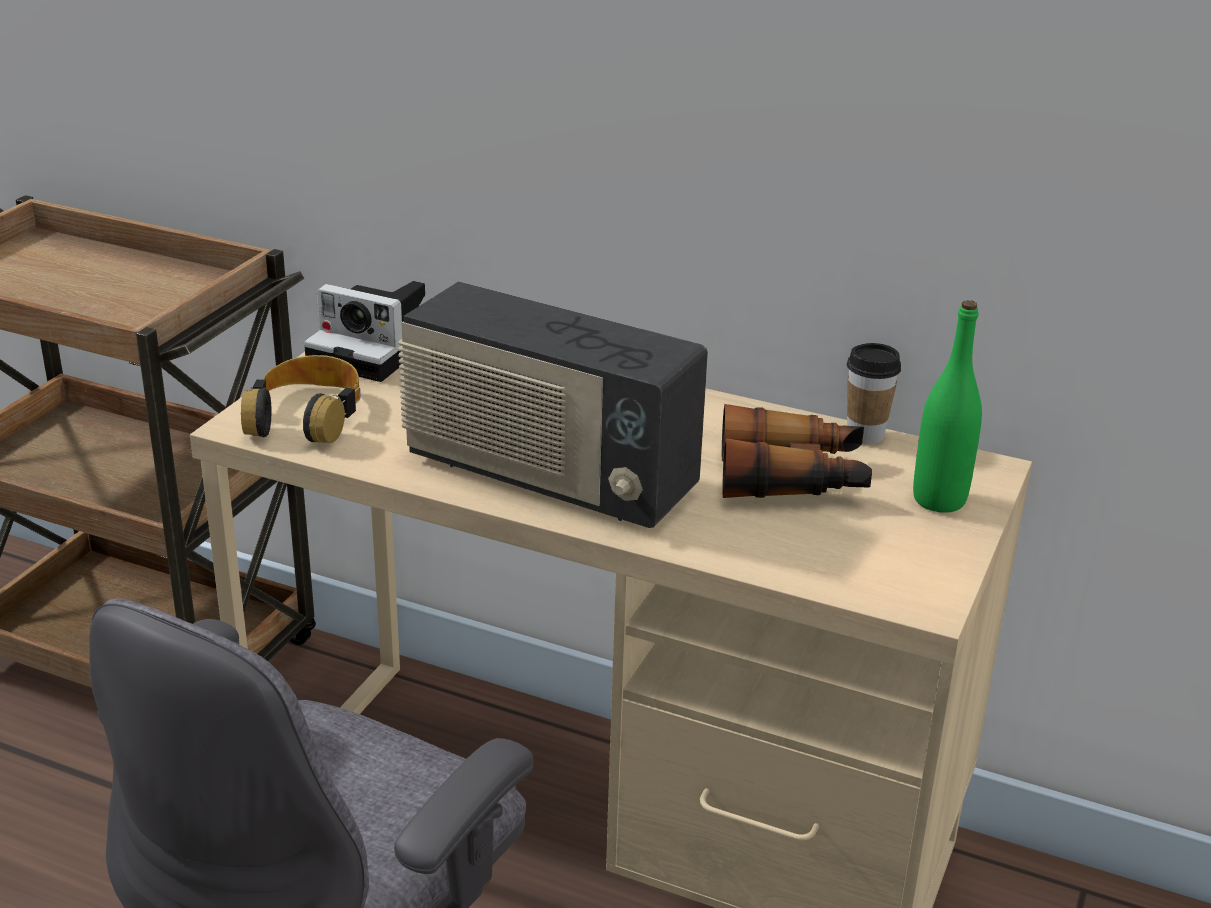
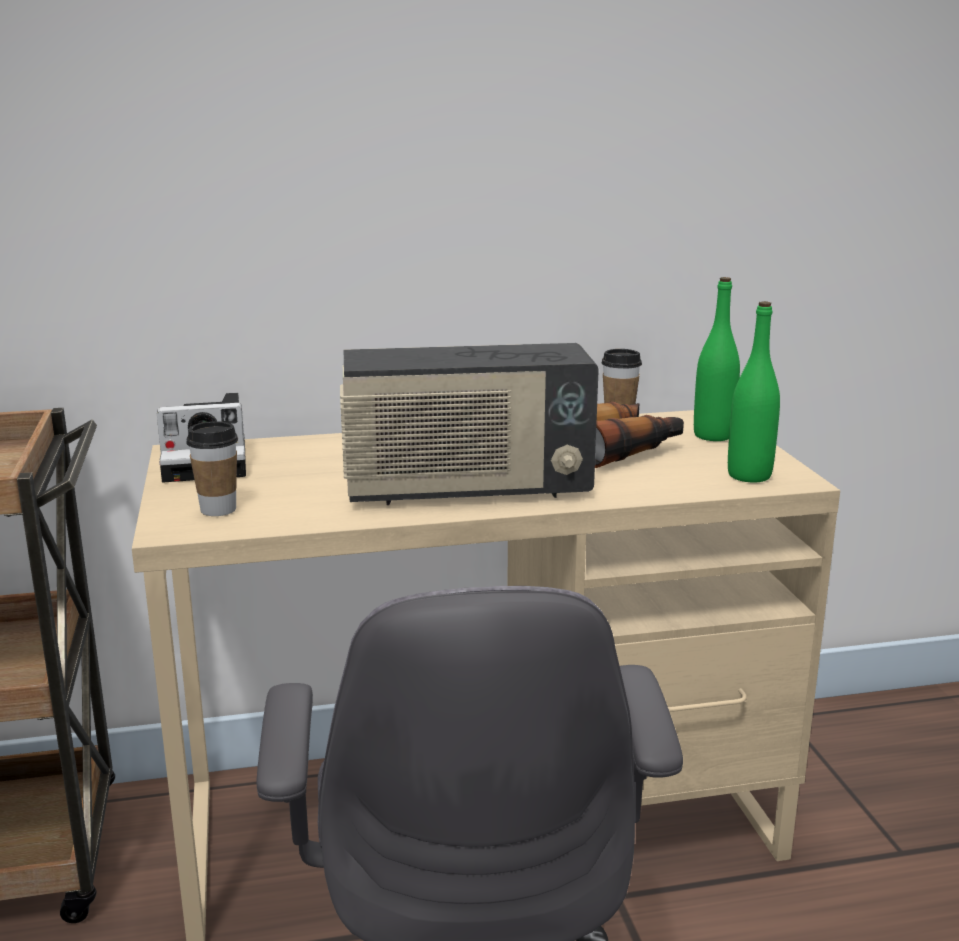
camera: 35 degrees left, 10 degrees down
headphones [241,355,361,443] -> cup [186,421,238,516]
none -> green bottle [728,301,780,482]

